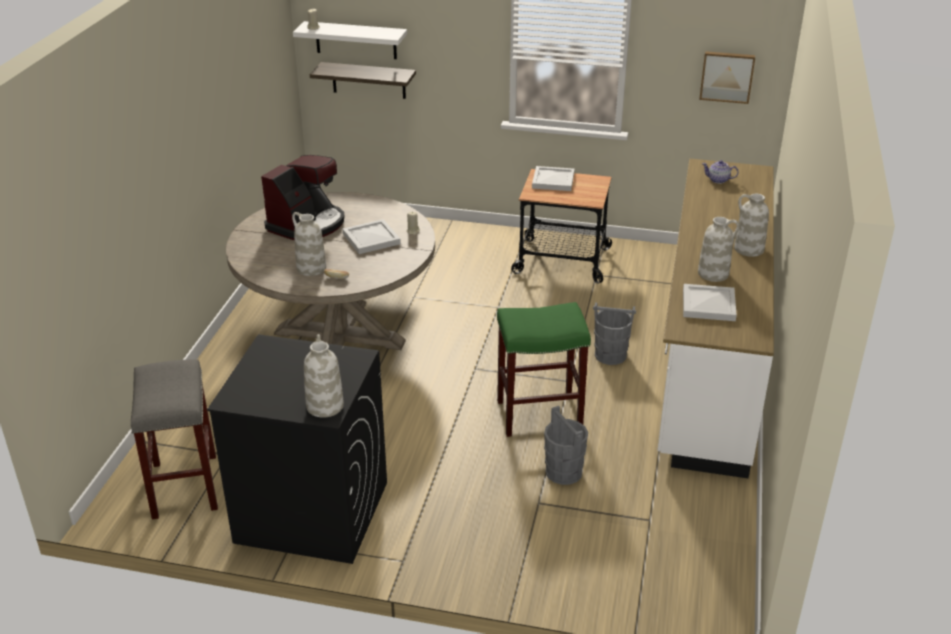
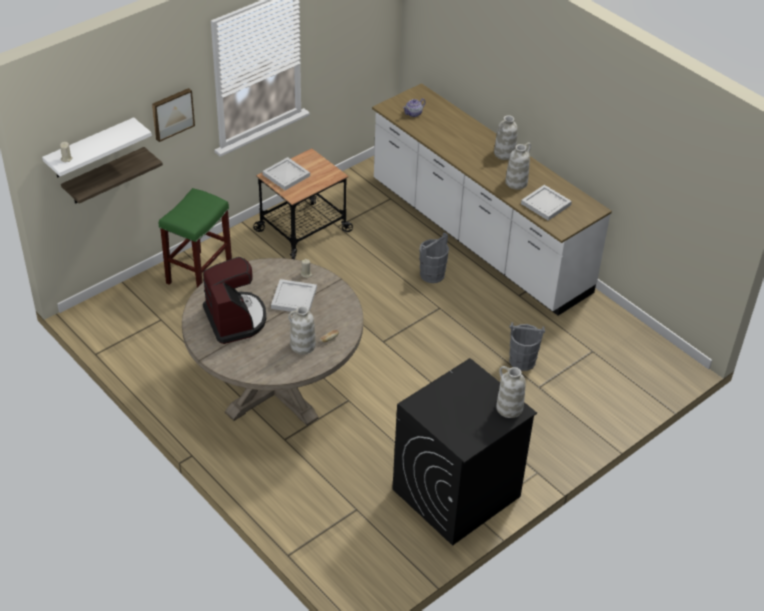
camera: 55 degrees left, 10 degrees up
grey stool [131,359,218,519] -> none
green stool [497,302,591,437] -> green stool moved to [159,188,232,287]
picture [699,51,756,104] -> picture moved to [152,88,195,142]

